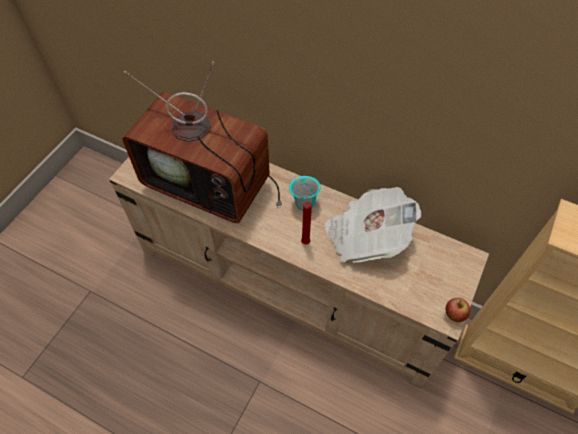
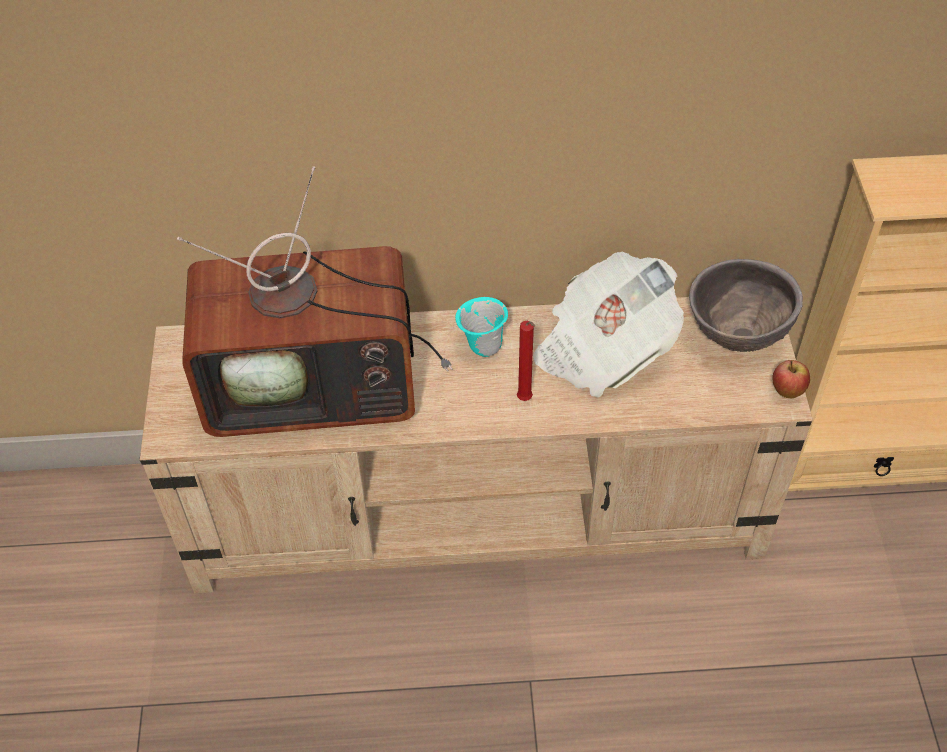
camera: 30 degrees left, 5 degrees down
none -> brown bowl [689,259,803,352]

